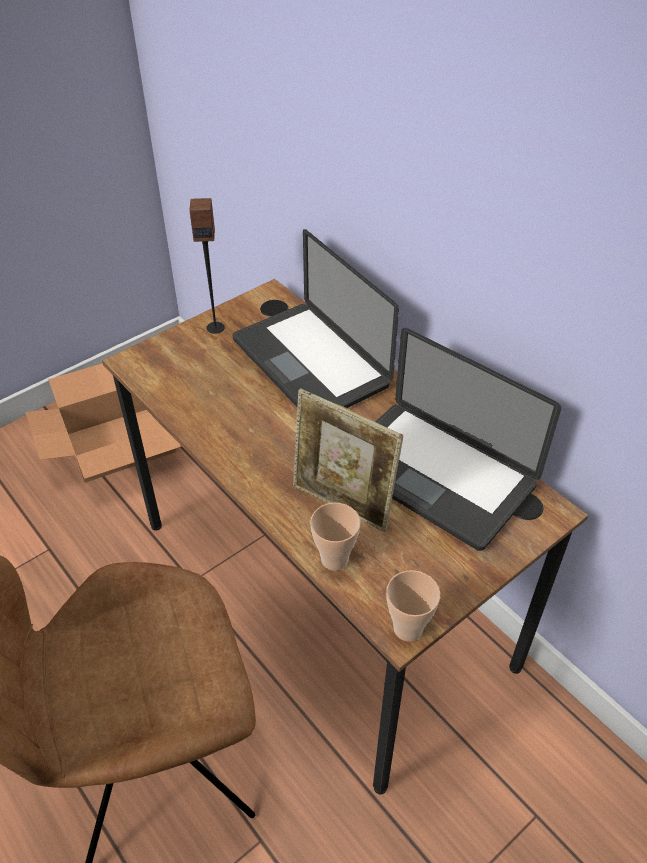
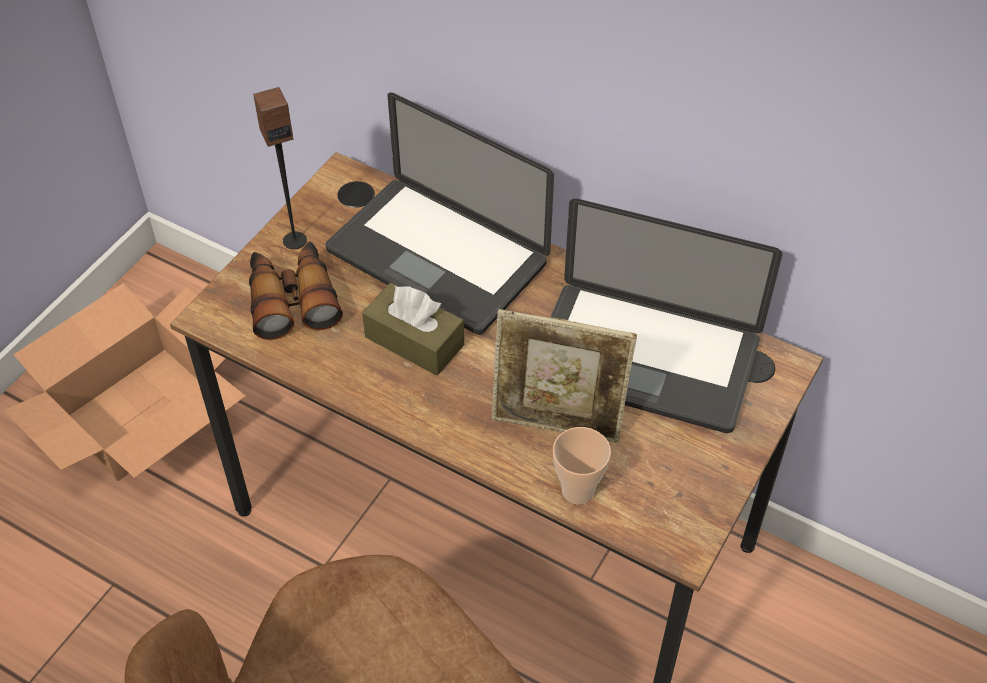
camera: 20 degrees left, 5 degrees up
cup [386,570,440,642] -> none
none -> binoculars [249,242,343,340]
none -> brown tissue box [362,283,464,375]

